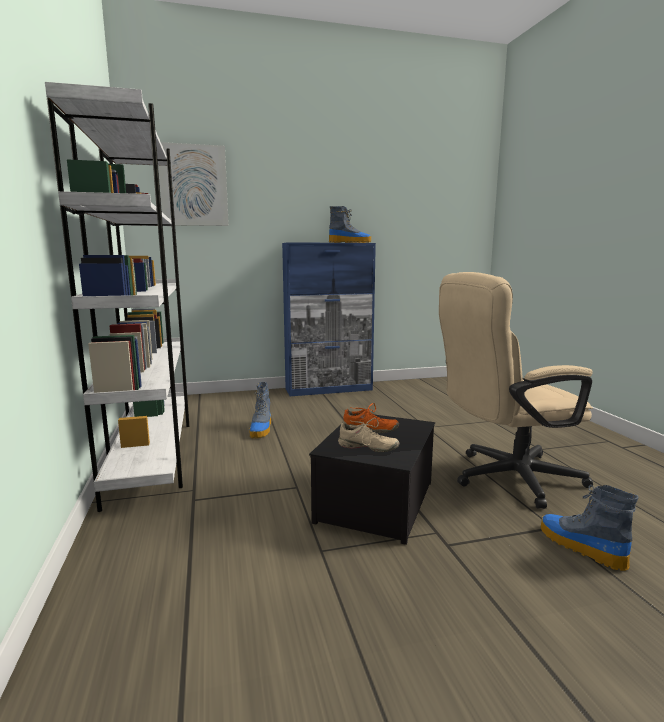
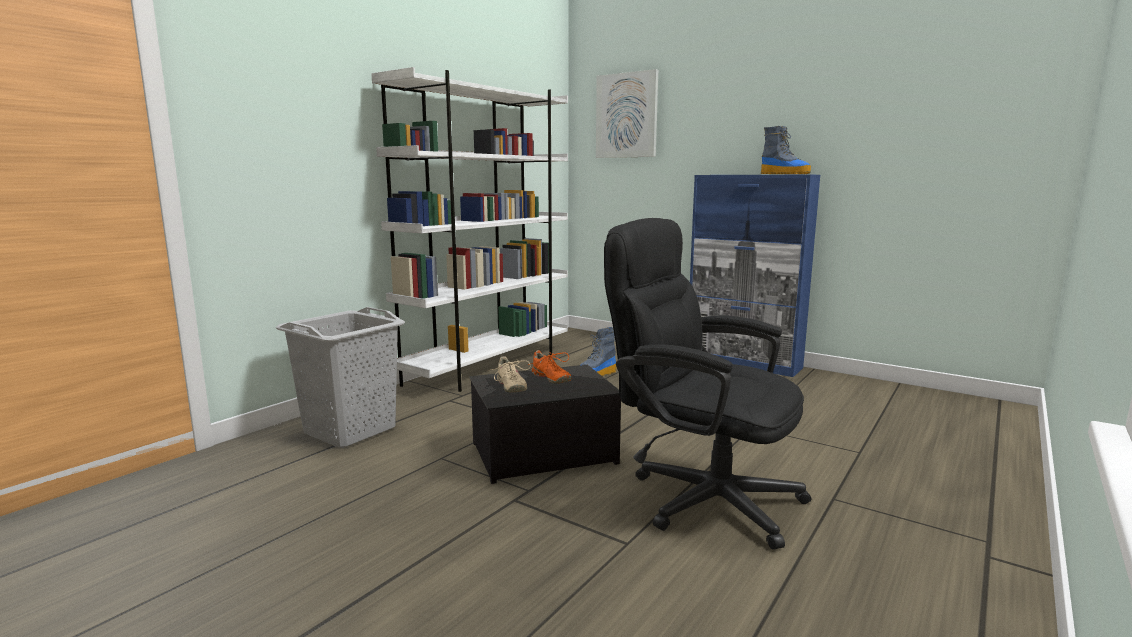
camera: 50 degrees right, 0 degrees up
beige office chair [439,272,593,509] -> black office chair [604,218,811,549]
boot [541,484,639,571] -> none
none -> grey laundry basket [276,307,405,448]

